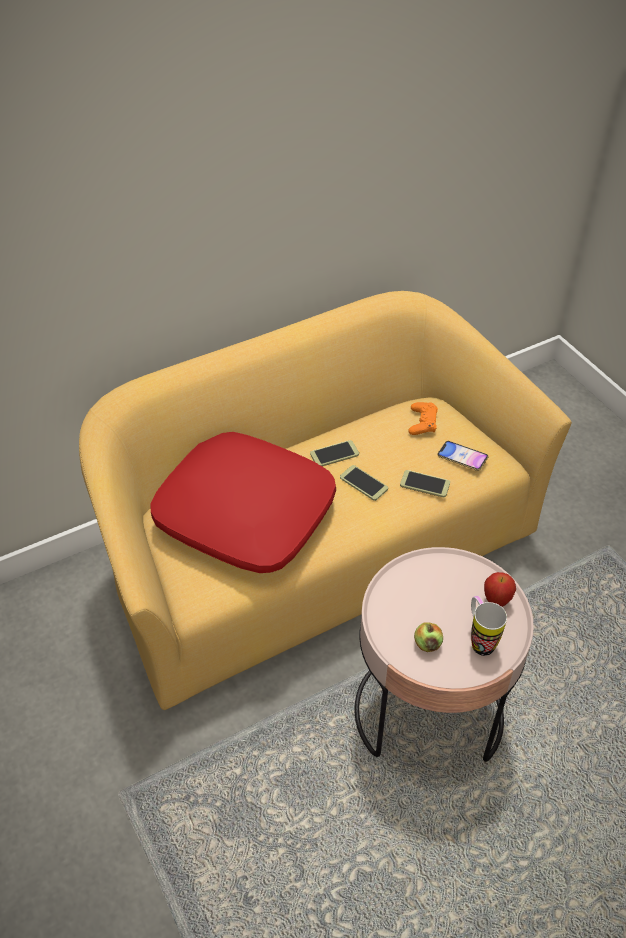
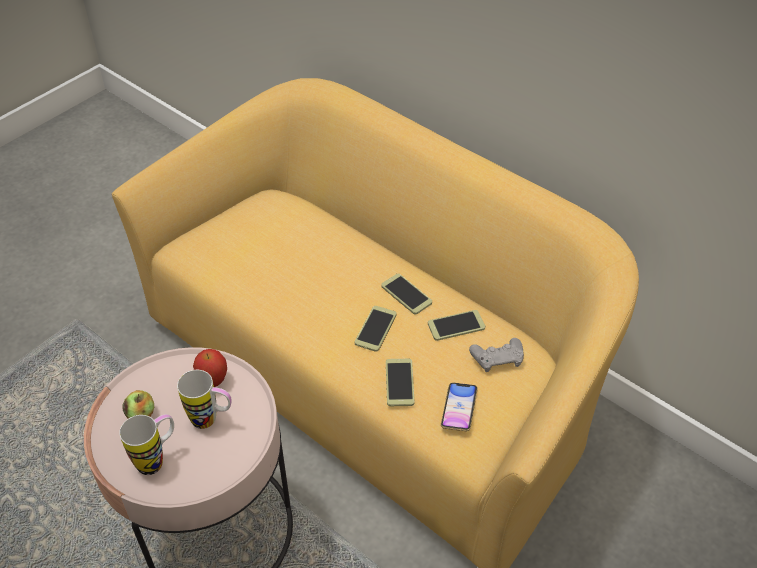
camera: 70 degrees right, 0 degrees up
red pillow [150,432,336,573] -> none
orange game controller [408,402,438,435] -> grey game controller [469,338,524,372]
apple [484,572,516,607] -> apple moved to [193,349,227,387]
none -> mug [177,370,232,429]
none -> phone [428,310,485,341]

